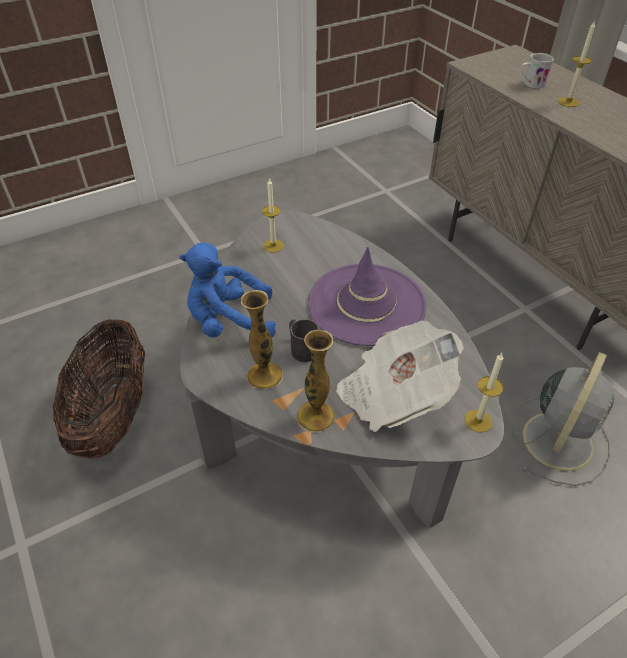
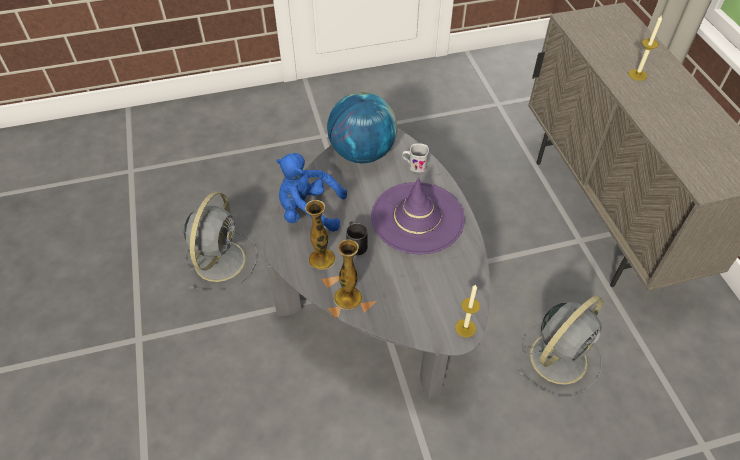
camera: 15 degrees right, 5 degrees up
basket [52,319,145,459] -> grey fan [184,192,257,291]
candle [262,178,284,253] -> globe [327,92,398,163]
newspaper [336,321,464,432] -> none
white mug [520,53,554,88] -> white mug moved to [402,143,429,172]

